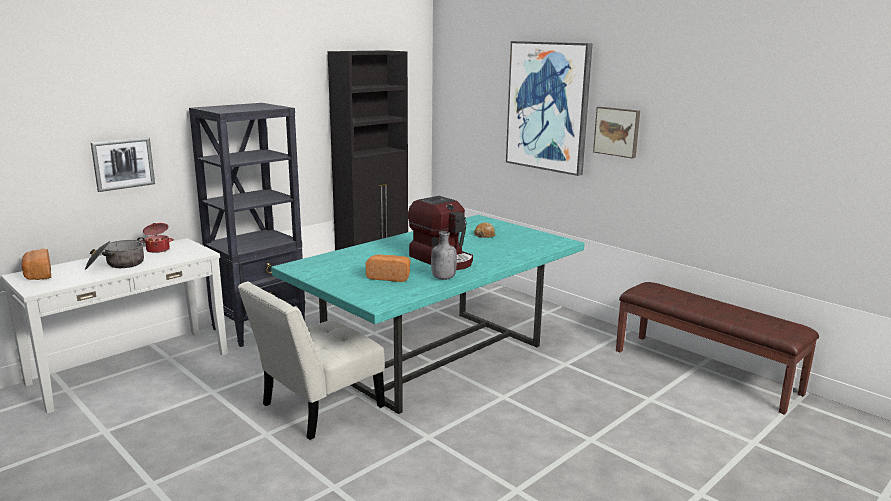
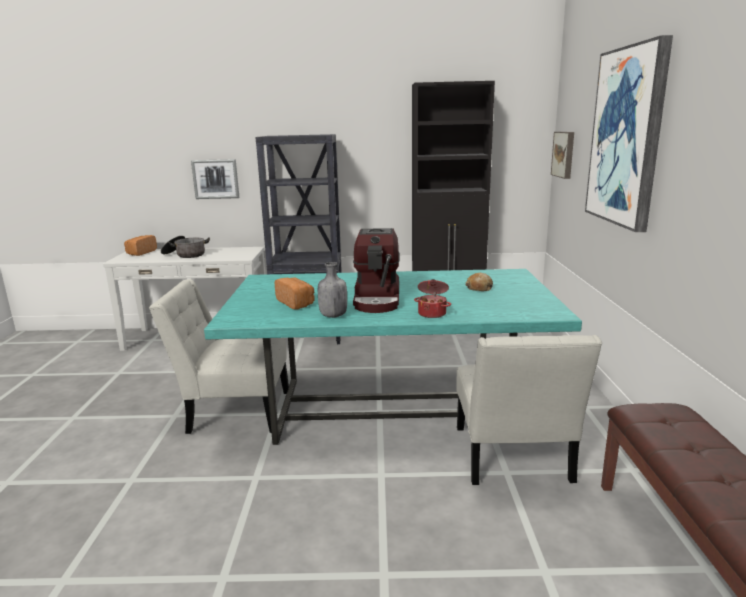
camera: 45 degrees right, 0 degrees up
cooking pot [141,223,174,253] -> cooking pot moved to [414,279,451,318]
picture [593,107,640,158] -> picture moved to [551,132,574,179]
none -> white chair [456,335,602,485]

